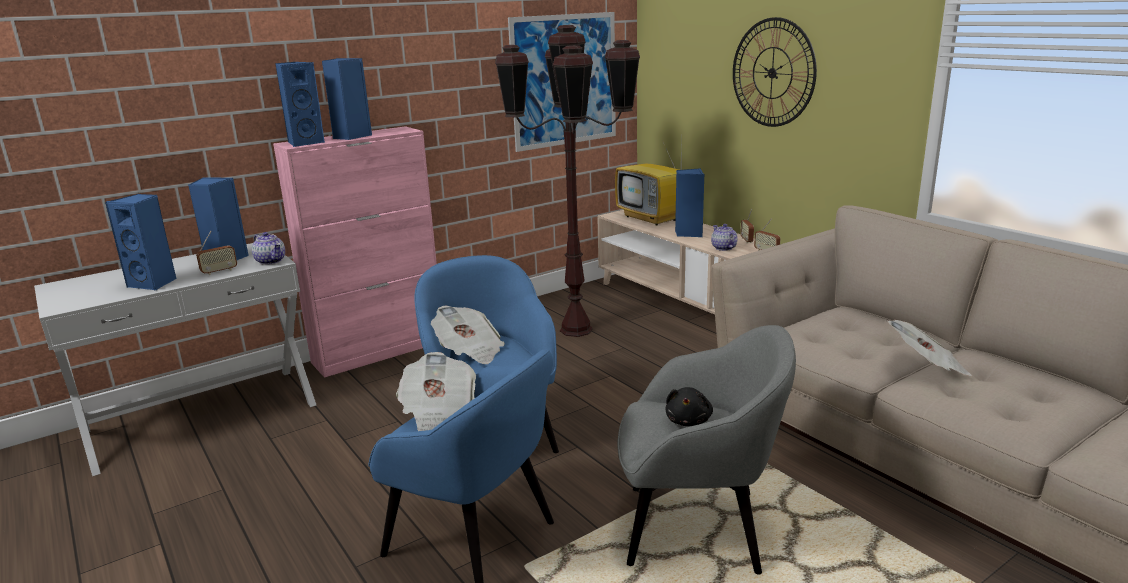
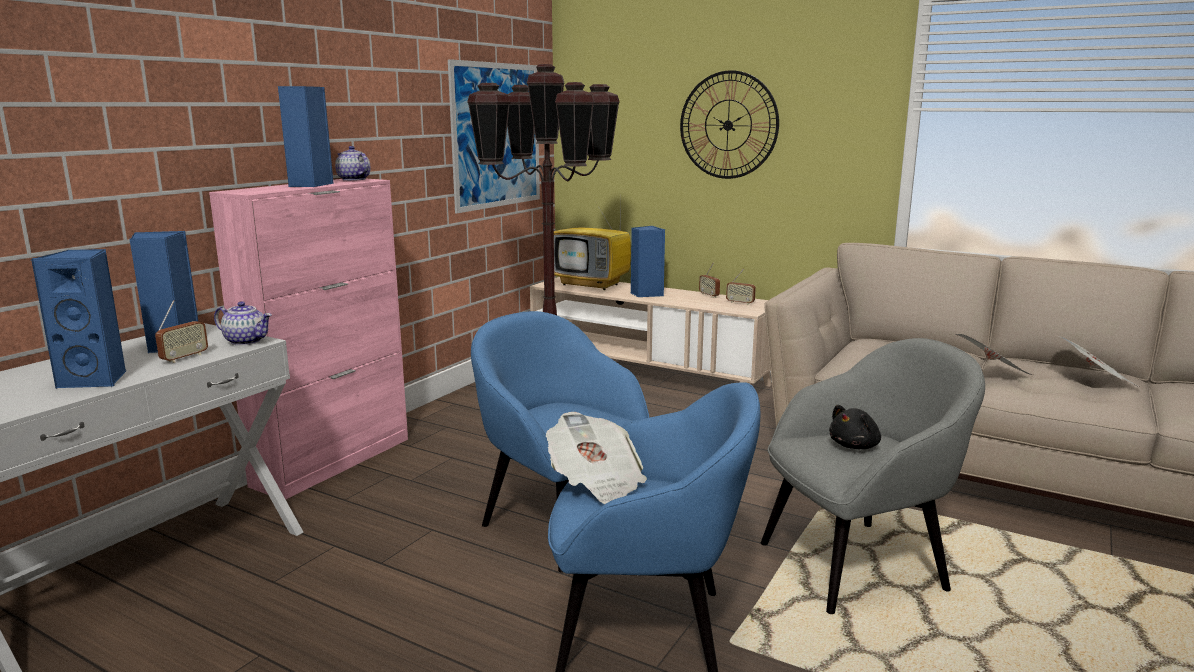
camera: 25 degrees left, 5 degrees down
blue speaker [275,62,325,147] -> none
newspaper [431,306,505,364] -> newspaper moved to [1056,335,1140,387]
black plush toy [666,387,713,426] -> black plush toy turned 60 degrees clockwise [829,405,881,449]
teapot [711,224,738,251] -> teapot moved to [335,146,371,181]

